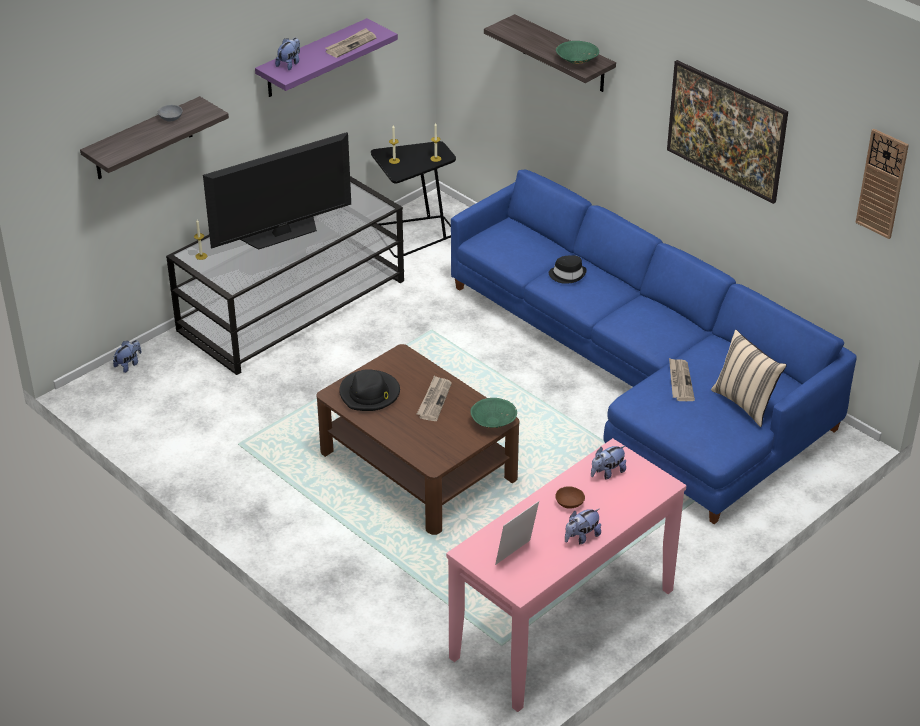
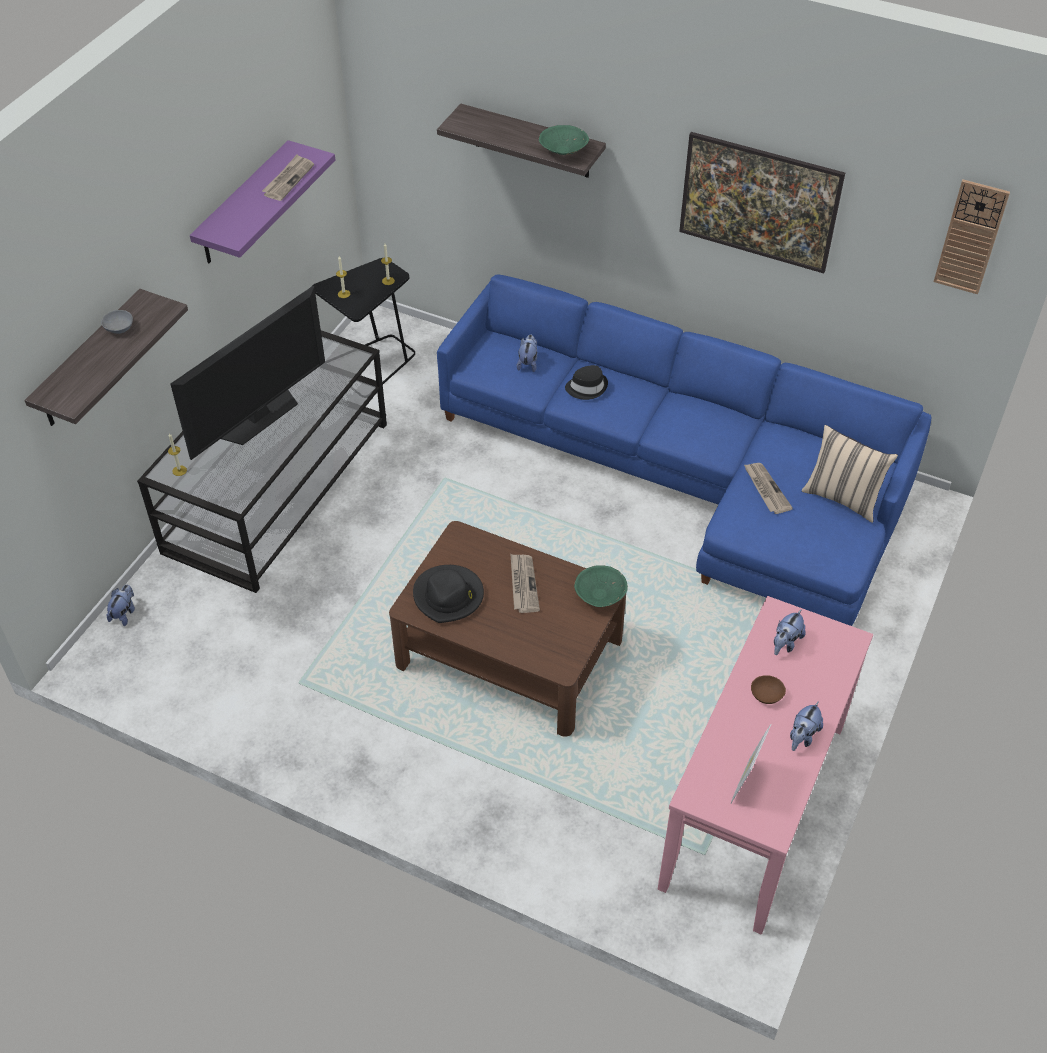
camera: 20 degrees left, 10 degrees up
plush toy [275,38,300,70] -> plush toy moved to [517,334,537,372]

